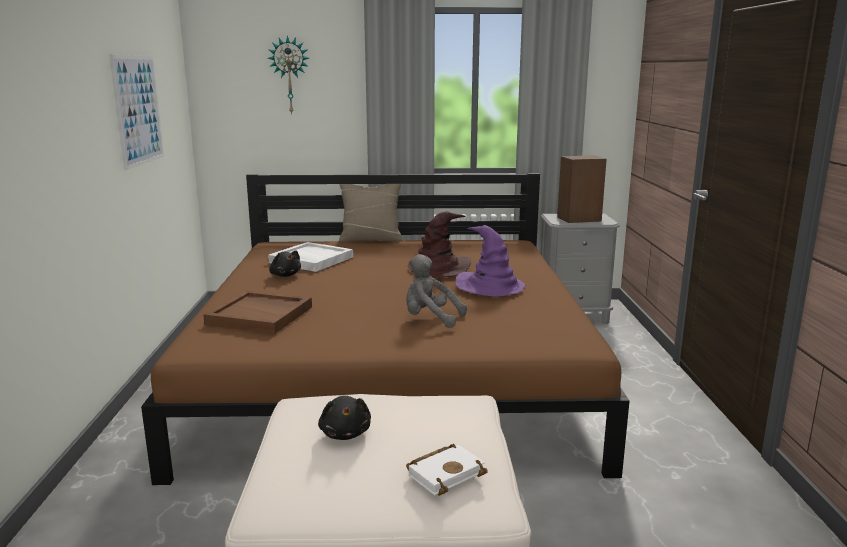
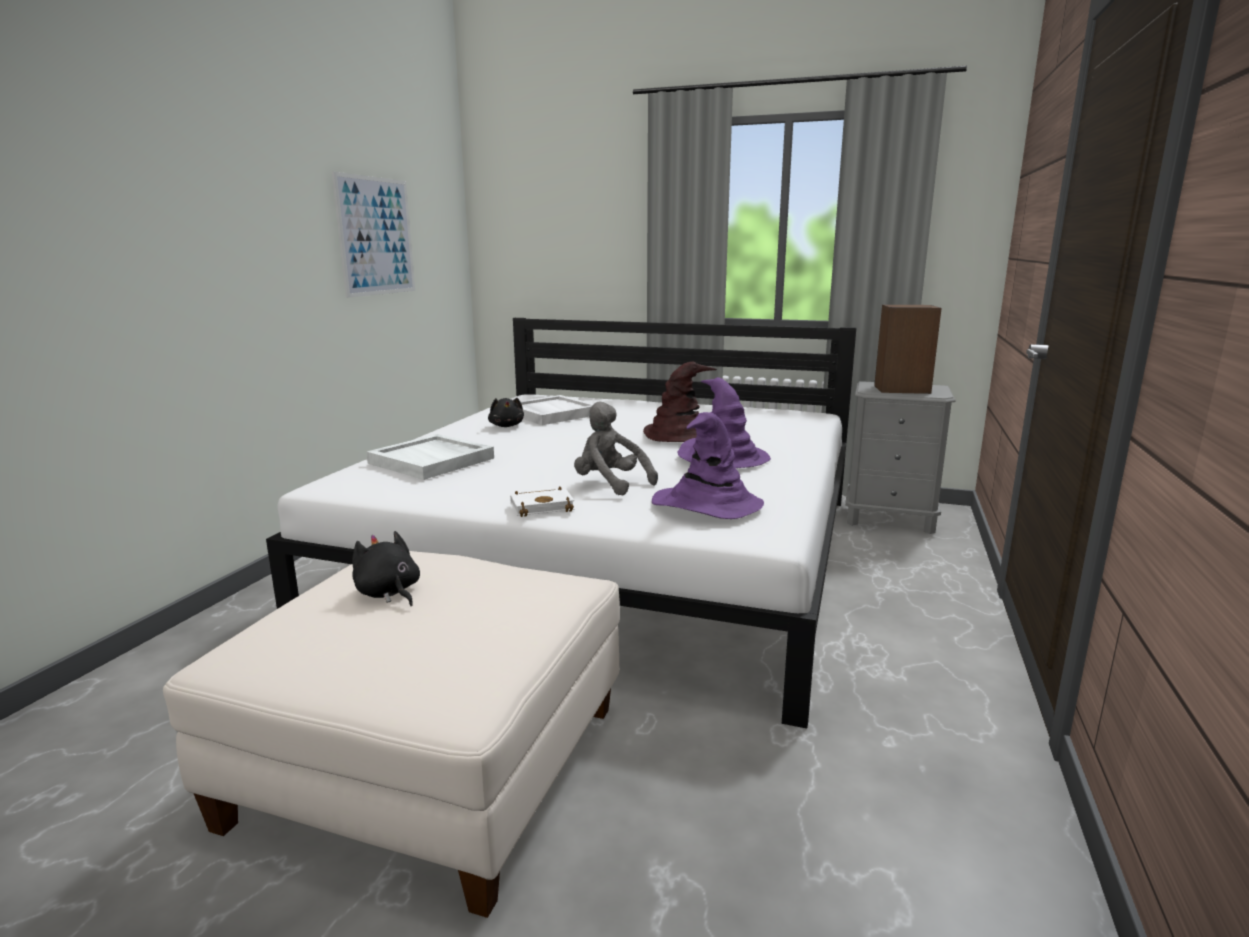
camera: 20 degrees right, 0 degrees up
brown bed [141,173,629,485] -> white bed [266,318,856,728]
brown tray [203,290,312,334] -> white tray [366,434,494,480]
wall clock [268,35,309,115] -> none
black plush toy [318,396,371,440] -> black plush toy turned 135 degrees clockwise [352,531,420,606]
beige pillow [339,184,403,242] -> none
white book [406,444,488,496] -> white book moved to [510,487,575,517]
none -> purple hat [652,412,764,519]

